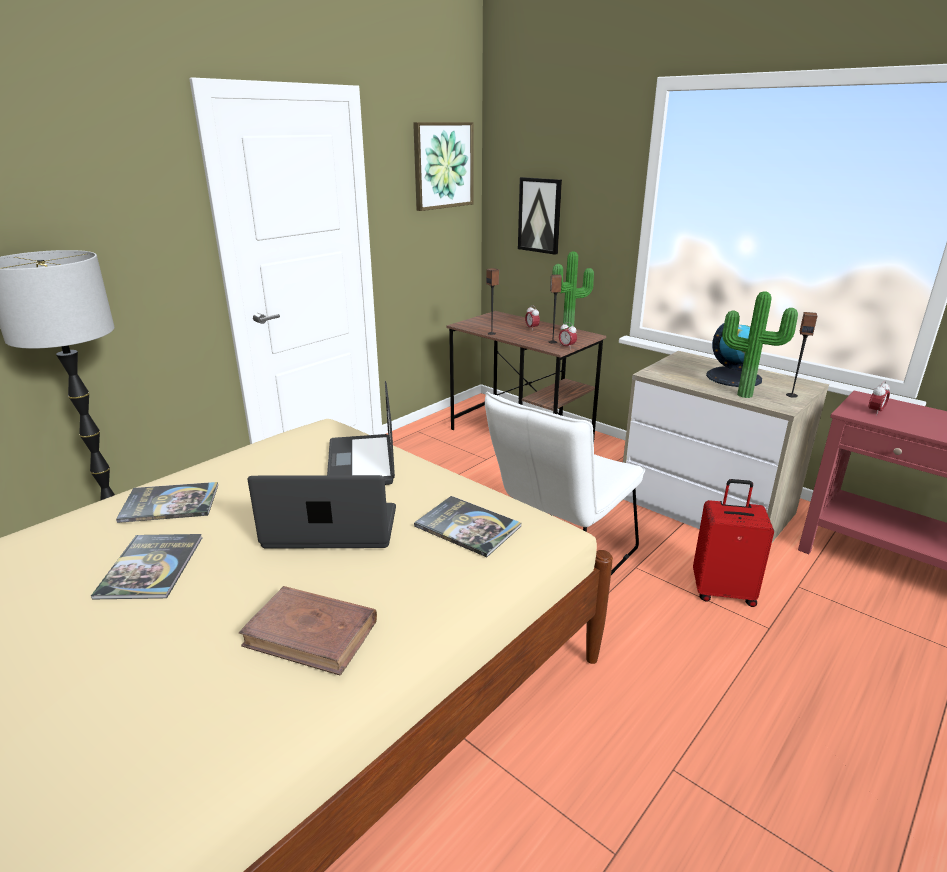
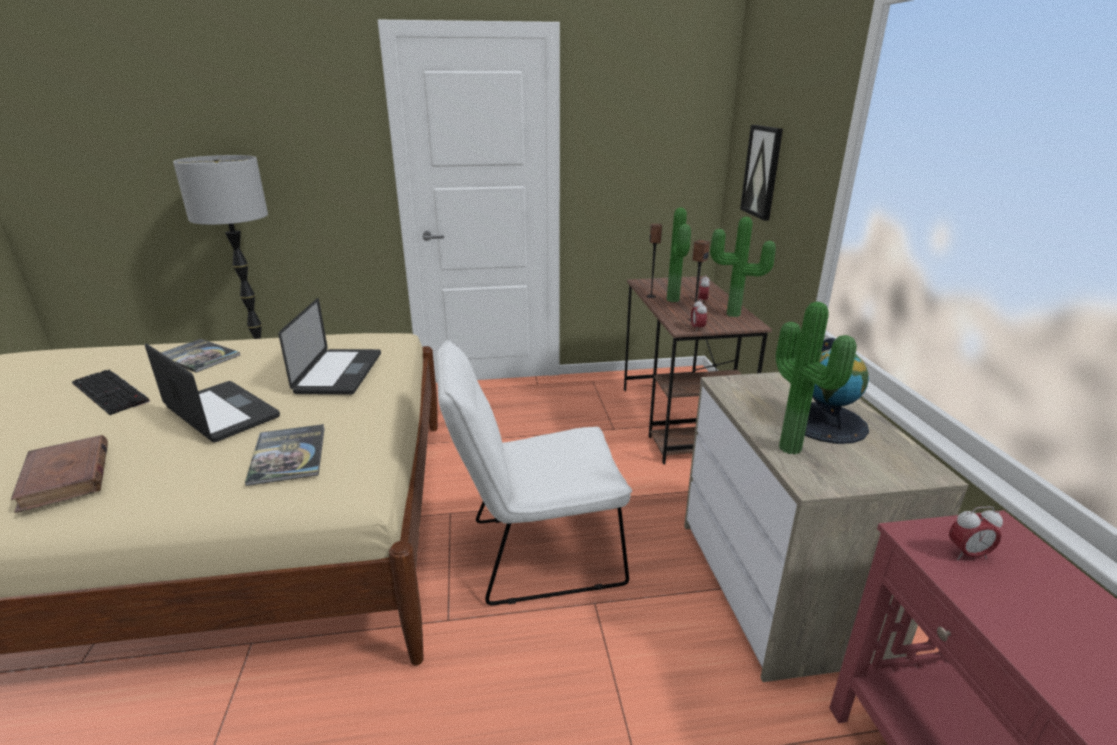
camera: 40 degrees right, 0 degrees up
book [91,534,202,600] -> keyboard [72,370,150,415]
laptop [327,381,395,485] -> laptop turned 150 degrees clockwise [279,298,381,395]
picture [413,122,474,211] -> none
red suitcase [693,479,774,607] -> none
speaker [786,312,817,398] -> none
none -> potted plant [667,208,691,302]

